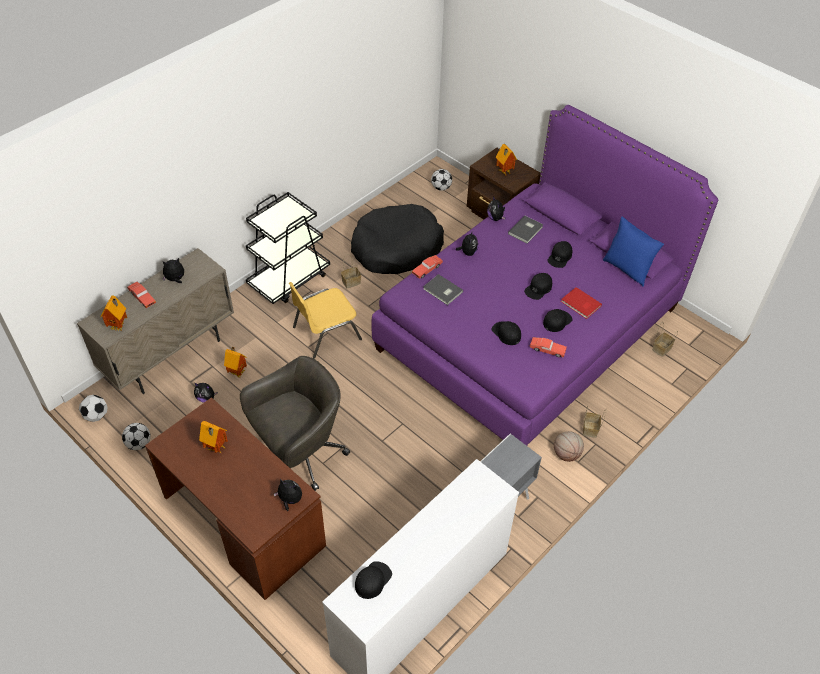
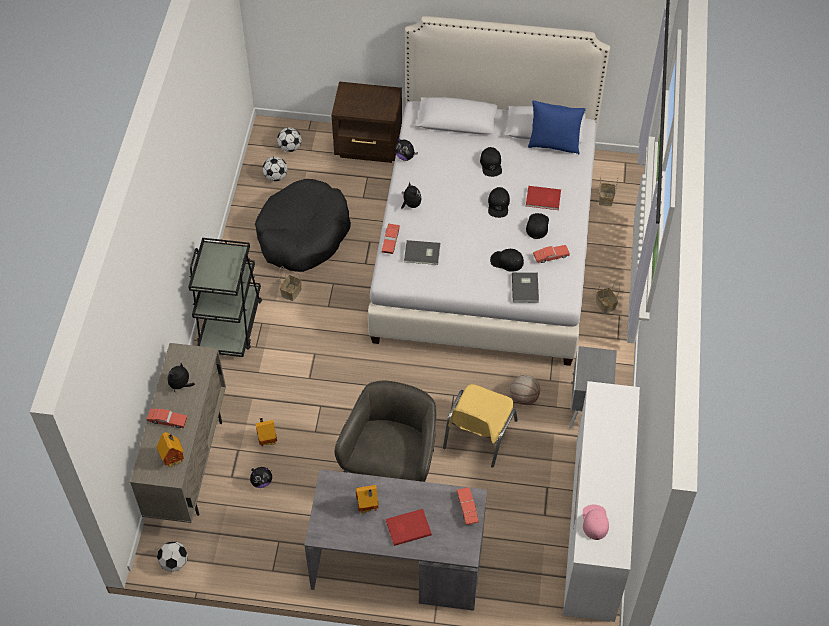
camera: 35 degrees left, 5 degrees up
football [122,423,151,450] -> football moved to [263,157,287,181]
brown desk [145,397,326,600] -> grey desk [304,469,487,611]
plush toy [274,479,302,511] -> red toy car [457,487,479,525]
yellow chair [289,282,362,359] -> yellow chair moved to [443,384,518,468]
black cap [355,561,392,599] -> pink cap [583,505,609,540]
purple bed [371,105,718,446] -> white bed [368,16,610,366]
toy house [496,144,517,175] -> none
grey book [508,216,543,243] -> grey book moved to [512,272,539,303]
basketball [554,431,584,462] -> basketball moved to [510,375,540,405]
none -> red book [386,509,432,546]

